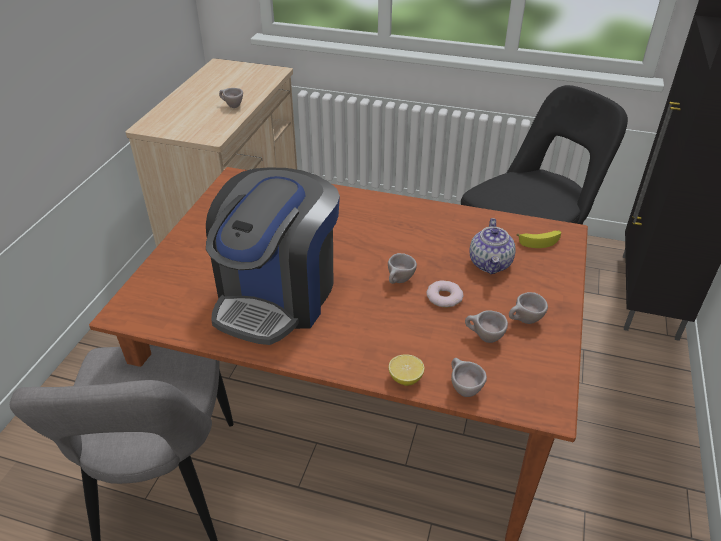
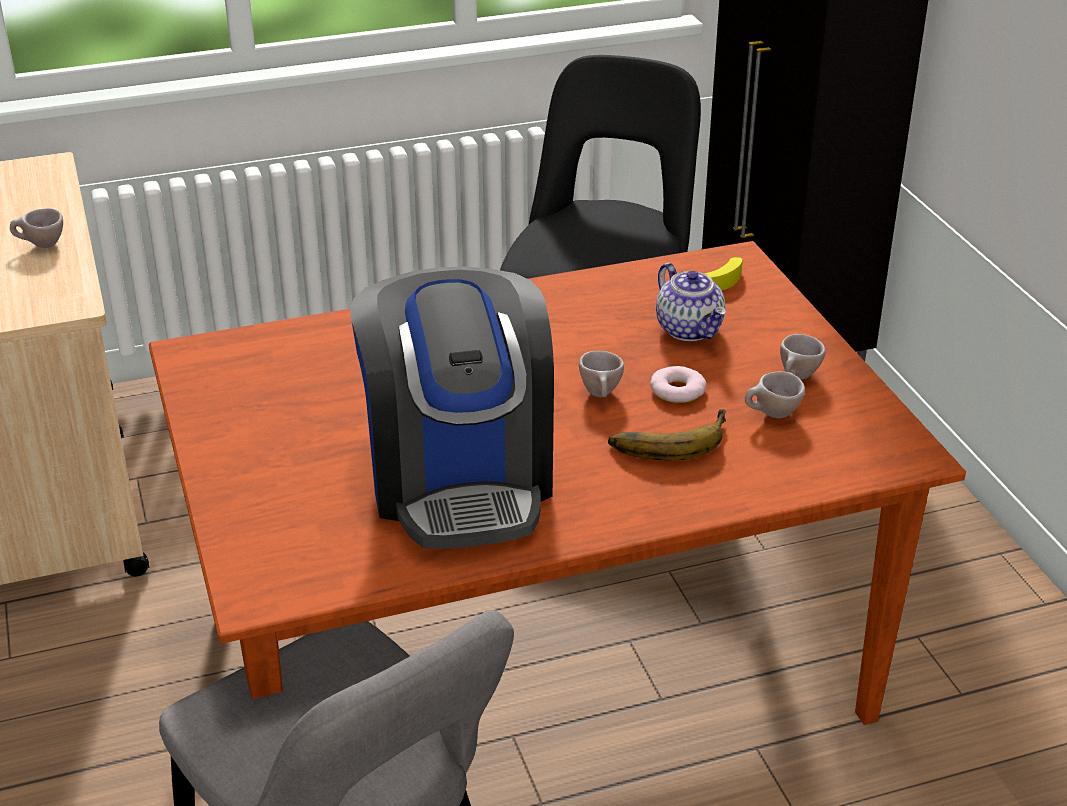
camera: 35 degrees left, 5 degrees down
lemon [389,354,424,386] -> none
beige cup [451,358,487,397] -> none
none -> banana [608,409,726,461]

